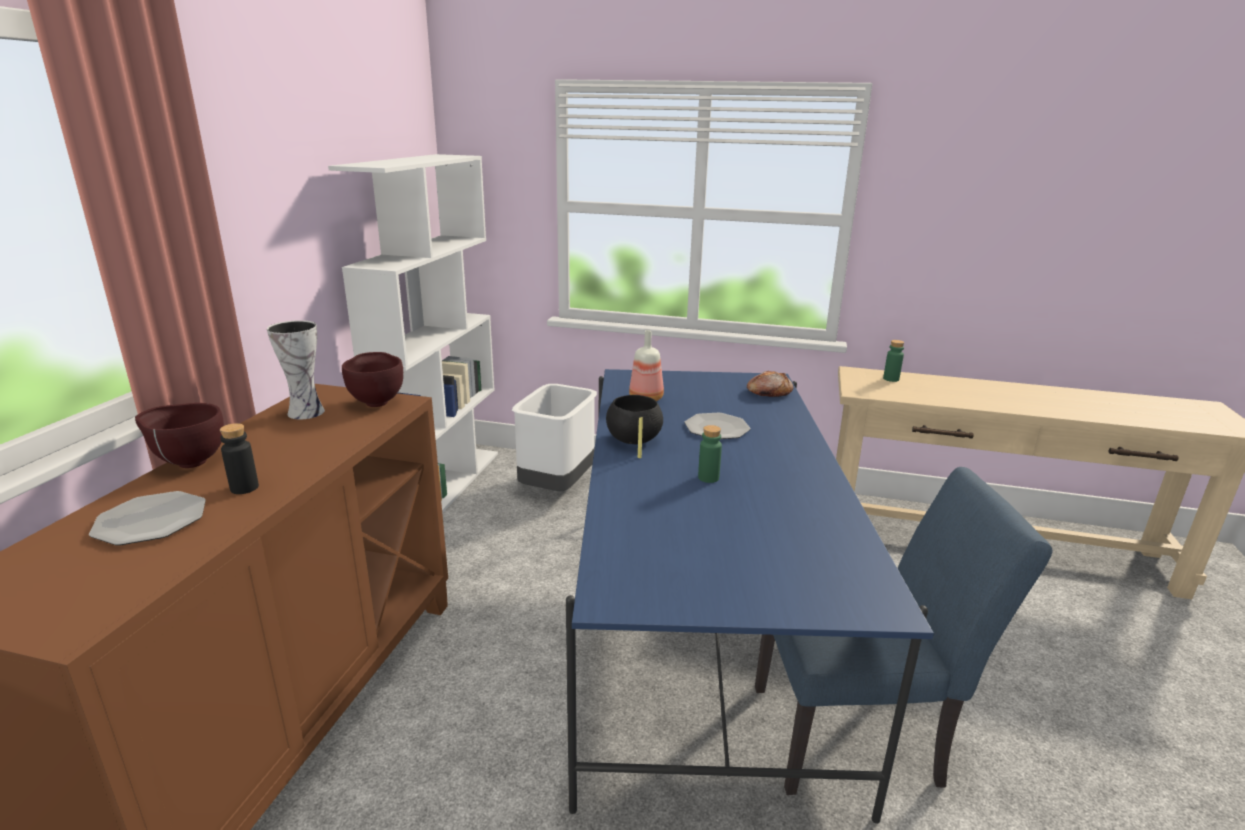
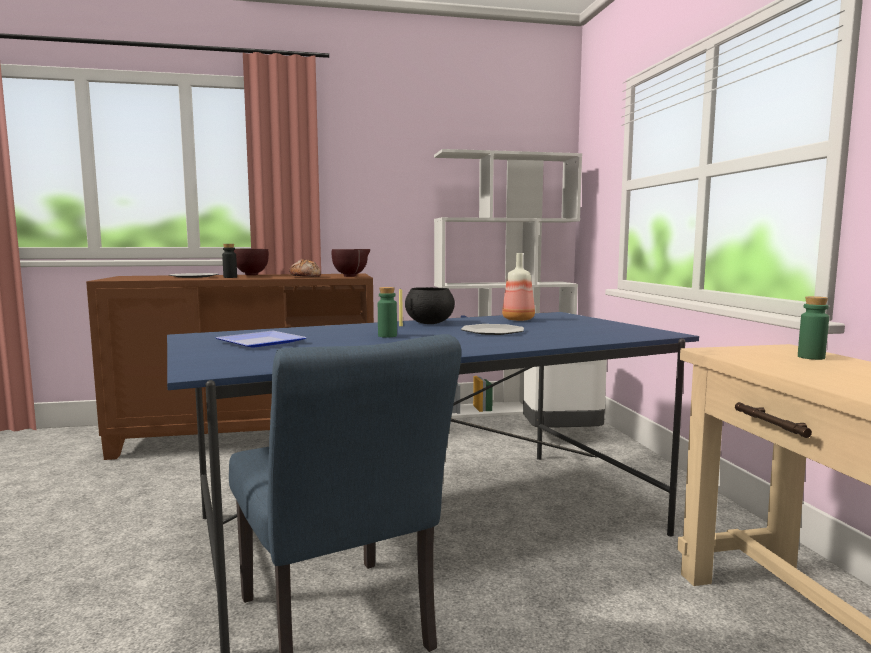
camera: 65 degrees right, 15 degrees down
vase [267,320,325,419] -> none
bread [747,371,793,397] -> bread moved to [289,259,321,277]
none -> plate [216,331,307,348]

